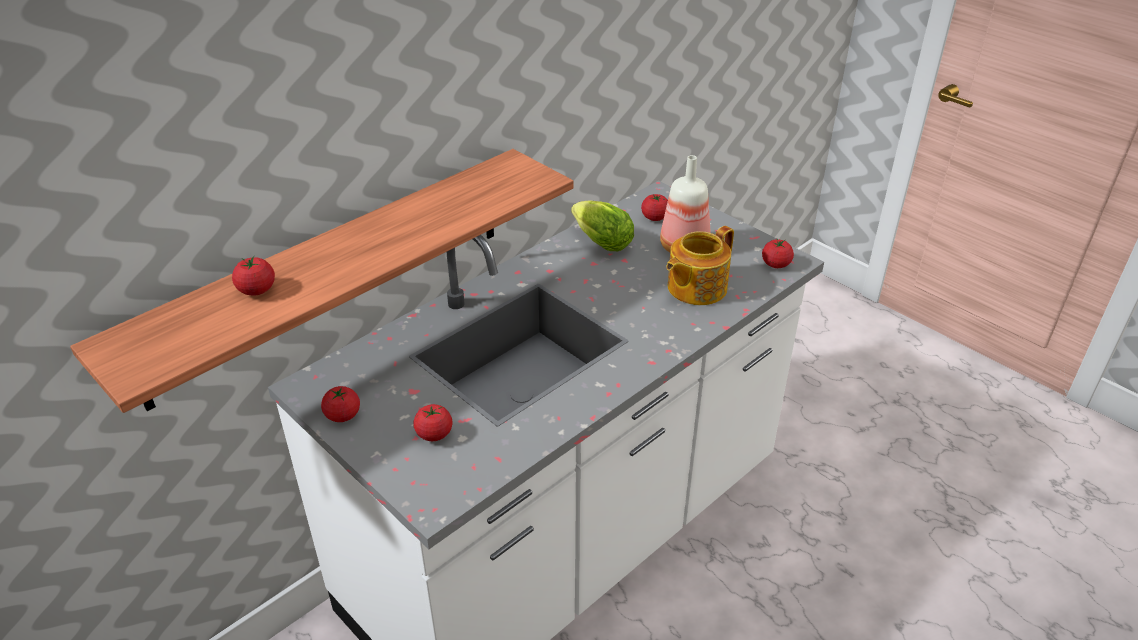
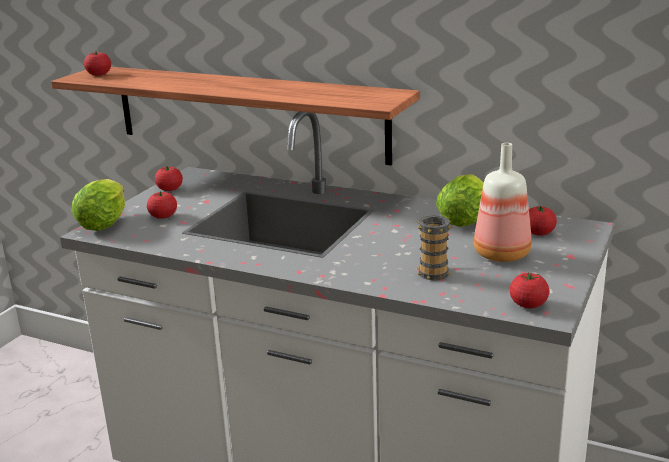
camera: 70 degrees right, 15 degrees down
tomato [232,255,275,296] -> tomato moved to [84,51,111,76]
teapot [666,226,734,305] -> mug [417,215,452,280]
none -> lettuce [72,179,125,231]

